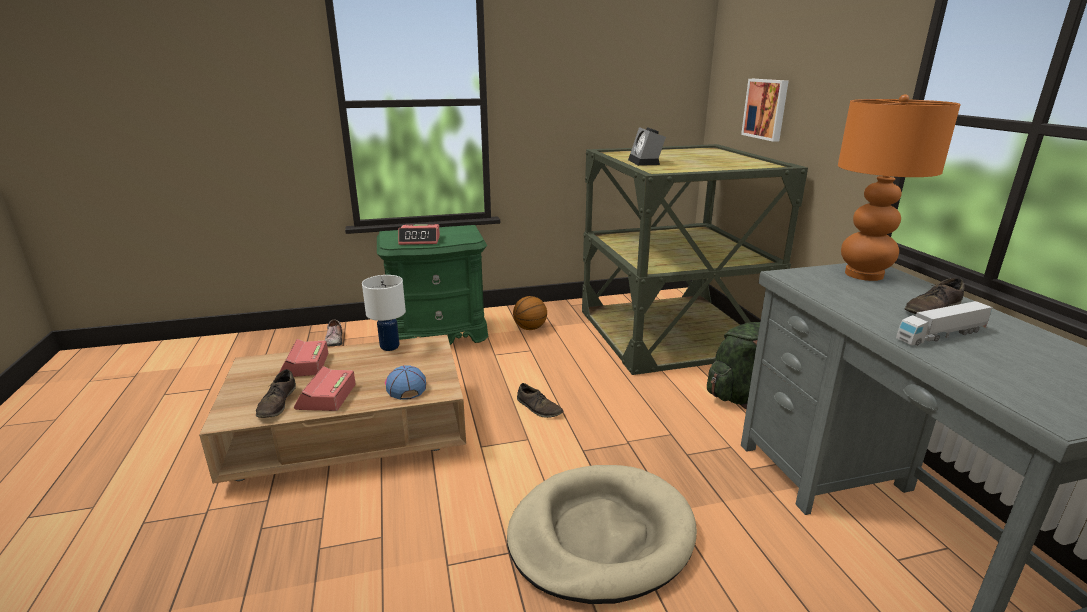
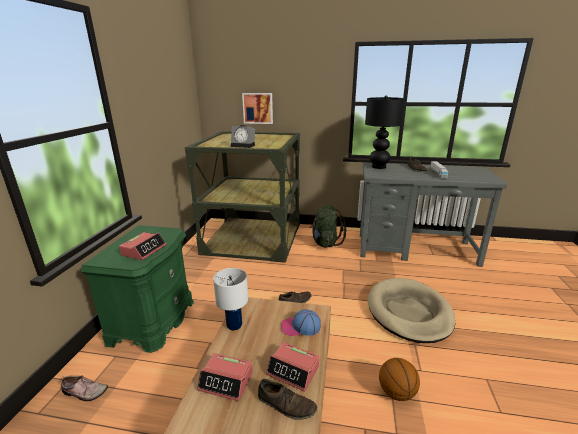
camera: 65 degrees left, 0 degrees up
basketball [513,296,547,330] -> basketball moved to [379,358,420,401]
orange table lamp [838,94,961,281] -> black table lamp [365,96,405,169]

